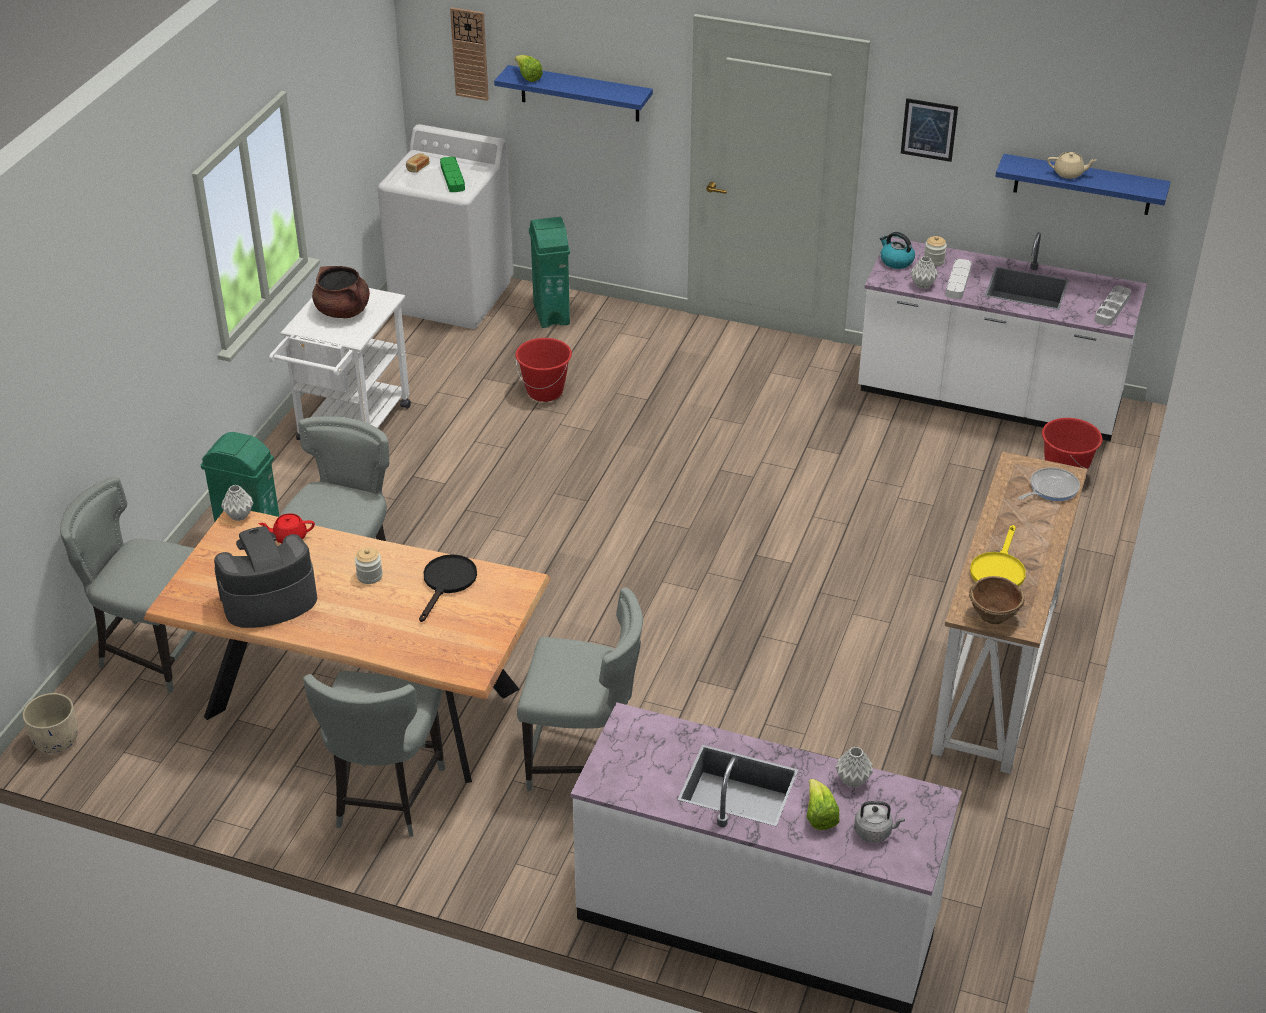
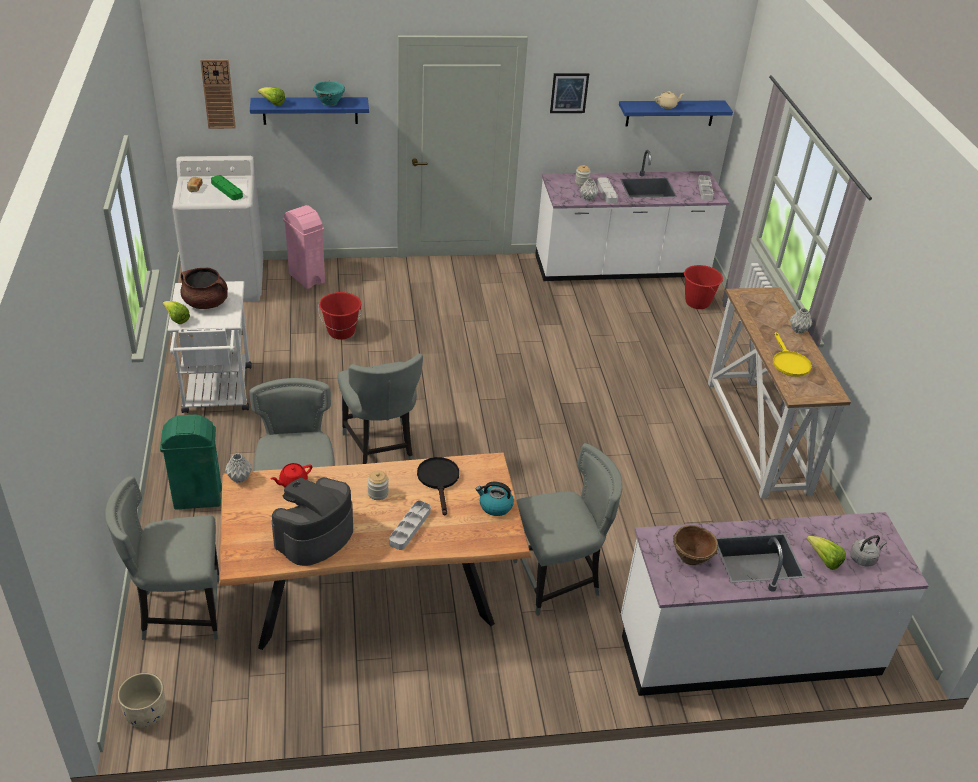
camera: 30 degrees left, 0 degrees up
grey chair [303,671,445,837] -> grey chair moved to [338,353,423,464]
green trash can [529,217,570,328] -> pink trash can [283,205,325,289]
grey vase [835,747,873,788] -> grey vase moved to [790,308,812,334]
kettle [880,232,915,269] -> kettle moved to [476,481,514,516]
brown bowl [969,576,1025,624] -> brown bowl moved to [673,525,718,565]
frying pan [1019,467,1080,501] -> none
none -> lettuce [162,301,190,324]
none -> turquoise bowl [313,81,345,106]
none -> grey tray [389,501,431,550]

